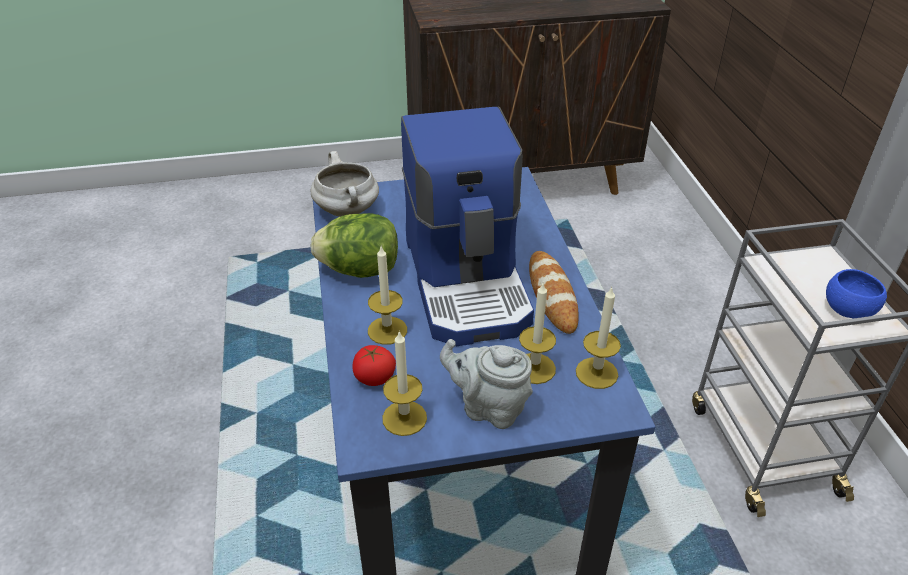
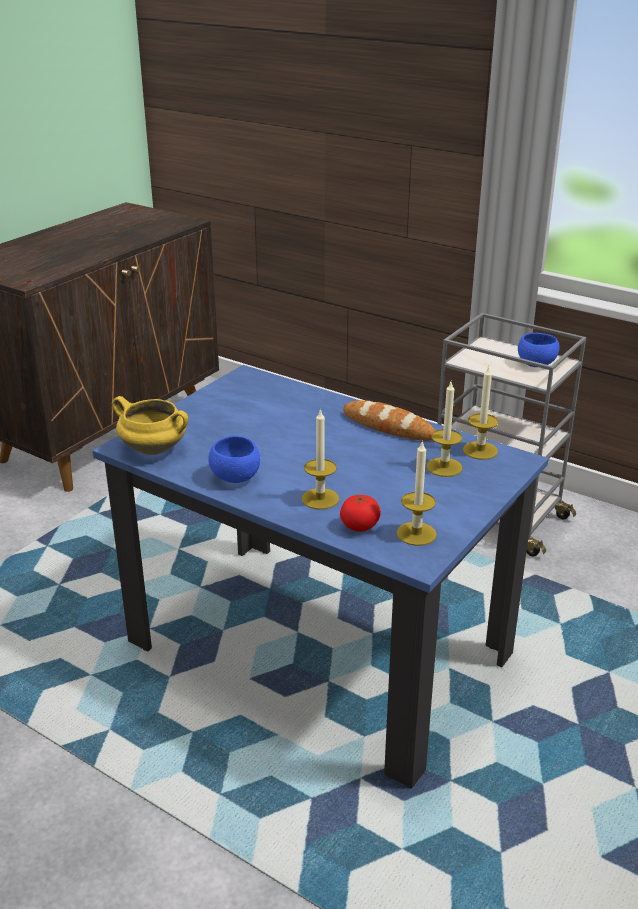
camera: 45 degrees left, 10 degrees down
white cooking pot [310,151,379,217] -> yellow cooking pot [112,396,188,455]
lettuce [311,213,398,278] -> blue bowl [208,436,260,483]
coffee machine [401,106,534,346] -> none
grey teapot [440,339,533,429] -> none

